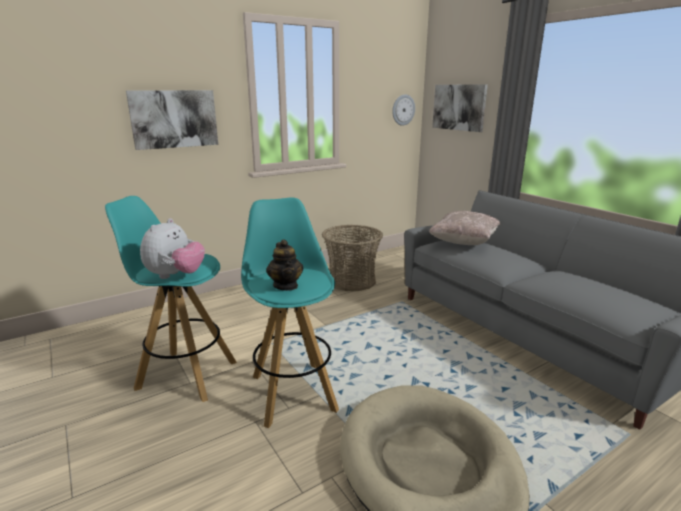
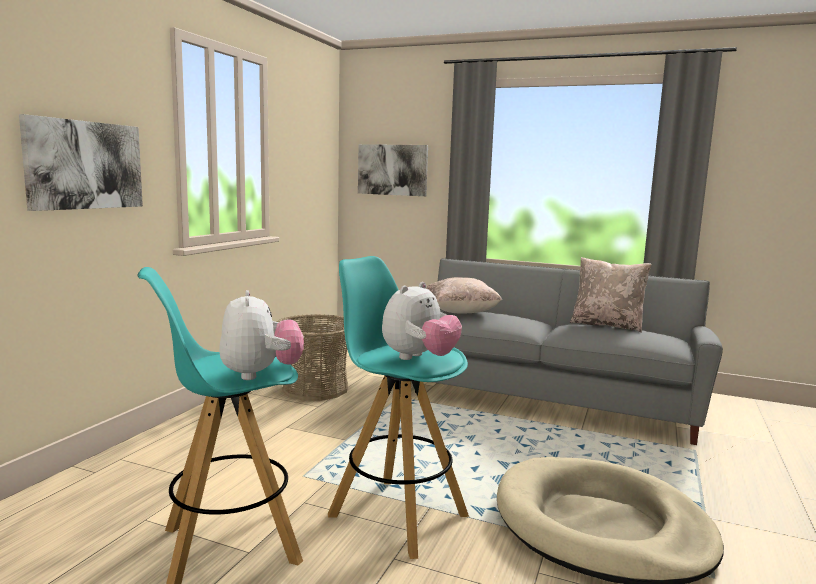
camera: 35 degrees left, 10 degrees down
teapot [266,240,303,291] -> plush toy [382,282,462,360]
wall clock [392,94,415,126] -> none
none -> beige pillow [570,257,652,333]

